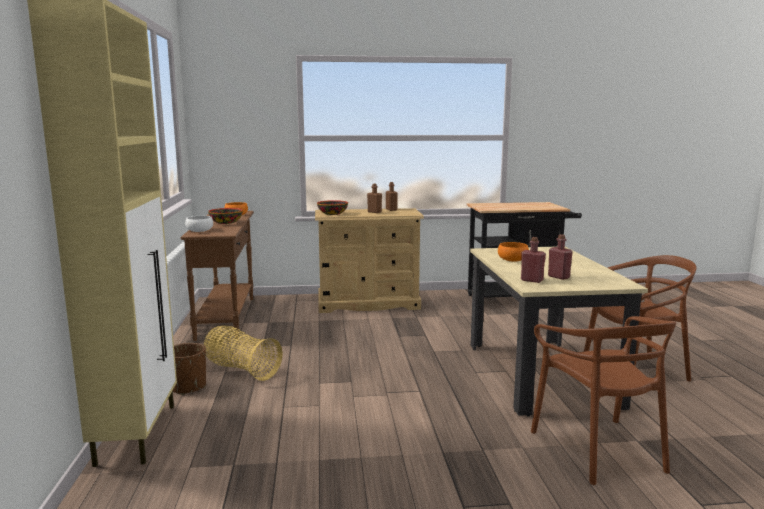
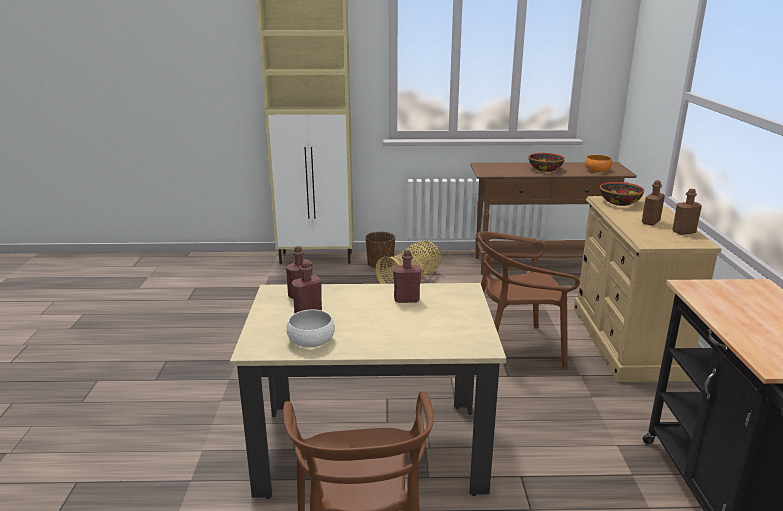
camera: 95 degrees right, 10 degrees up
white bowl [185,216,213,232] -> white bowl moved to [286,310,335,347]
orange bowl [498,242,529,262] -> red bottle [393,250,421,303]
brown chair [531,316,676,485] -> brown chair moved to [477,231,580,369]

